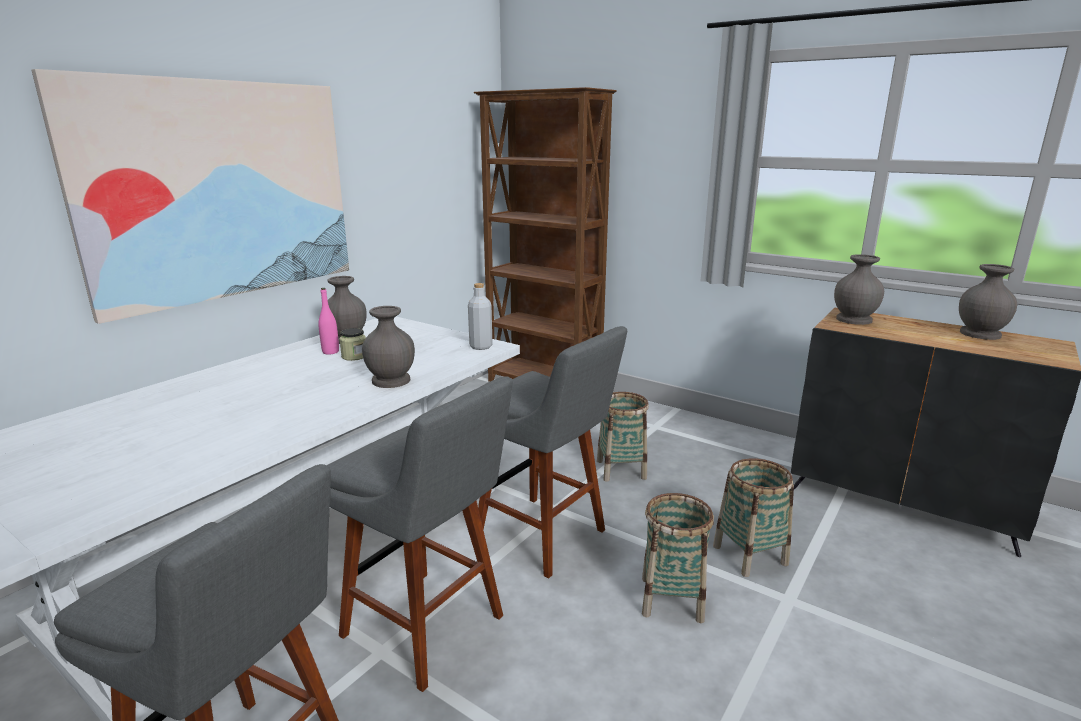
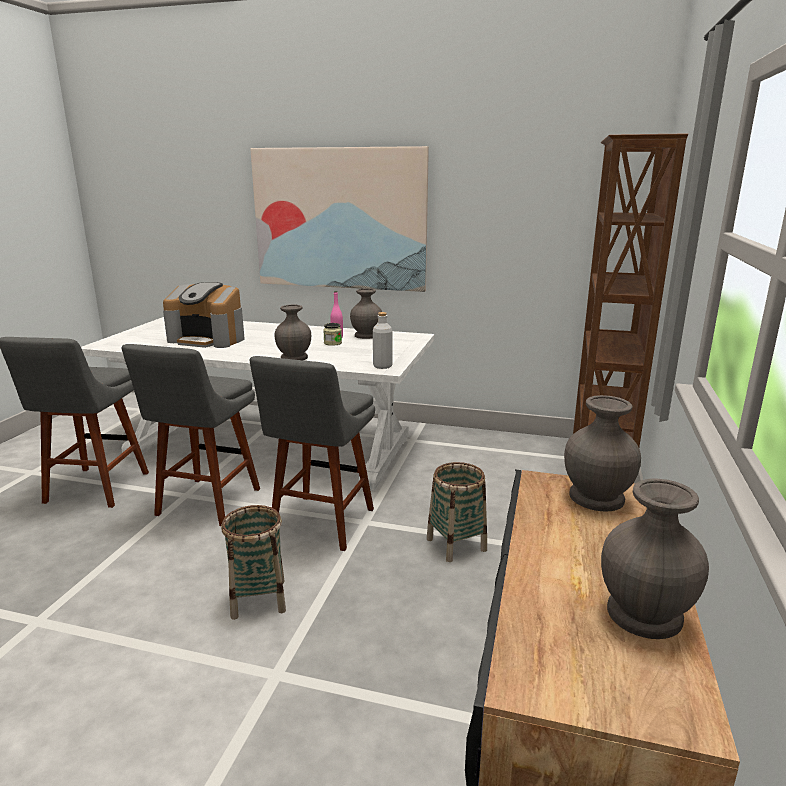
camera: 70 degrees right, 0 degrees up
basket [713,458,794,577] -> none
none -> coffee machine [163,282,245,348]

